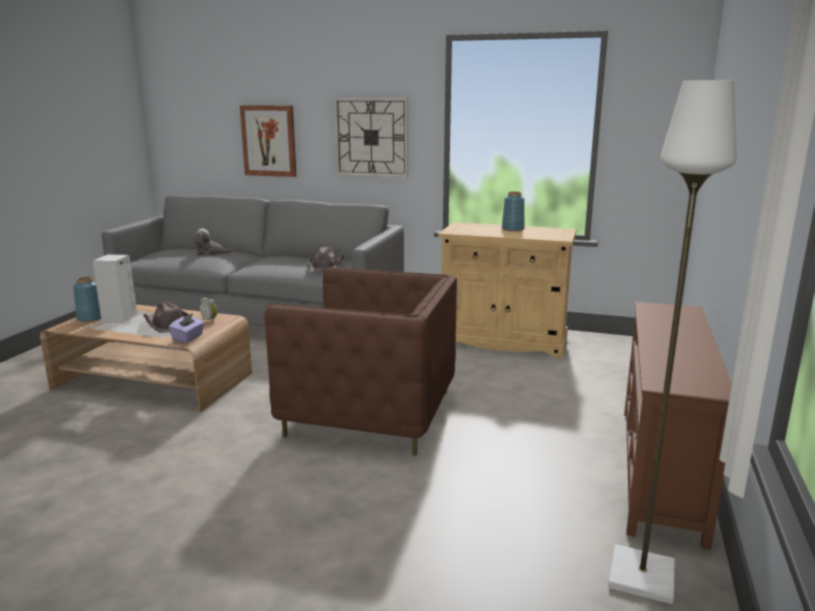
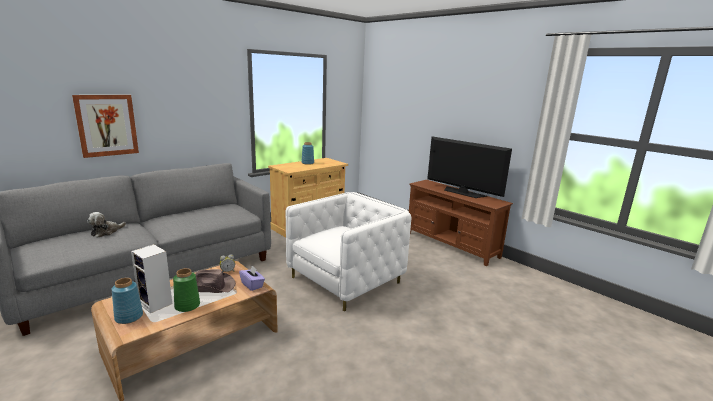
camera: 60 degrees left, 0 degrees up
brown armchair [264,267,457,456] -> white armchair [285,192,412,312]
brown hat [307,247,344,271] -> none
wall clock [334,98,408,178] -> none
white floor lamp [608,80,737,604] -> none
none -> green vase [173,268,200,312]
none -> television [427,137,512,198]

